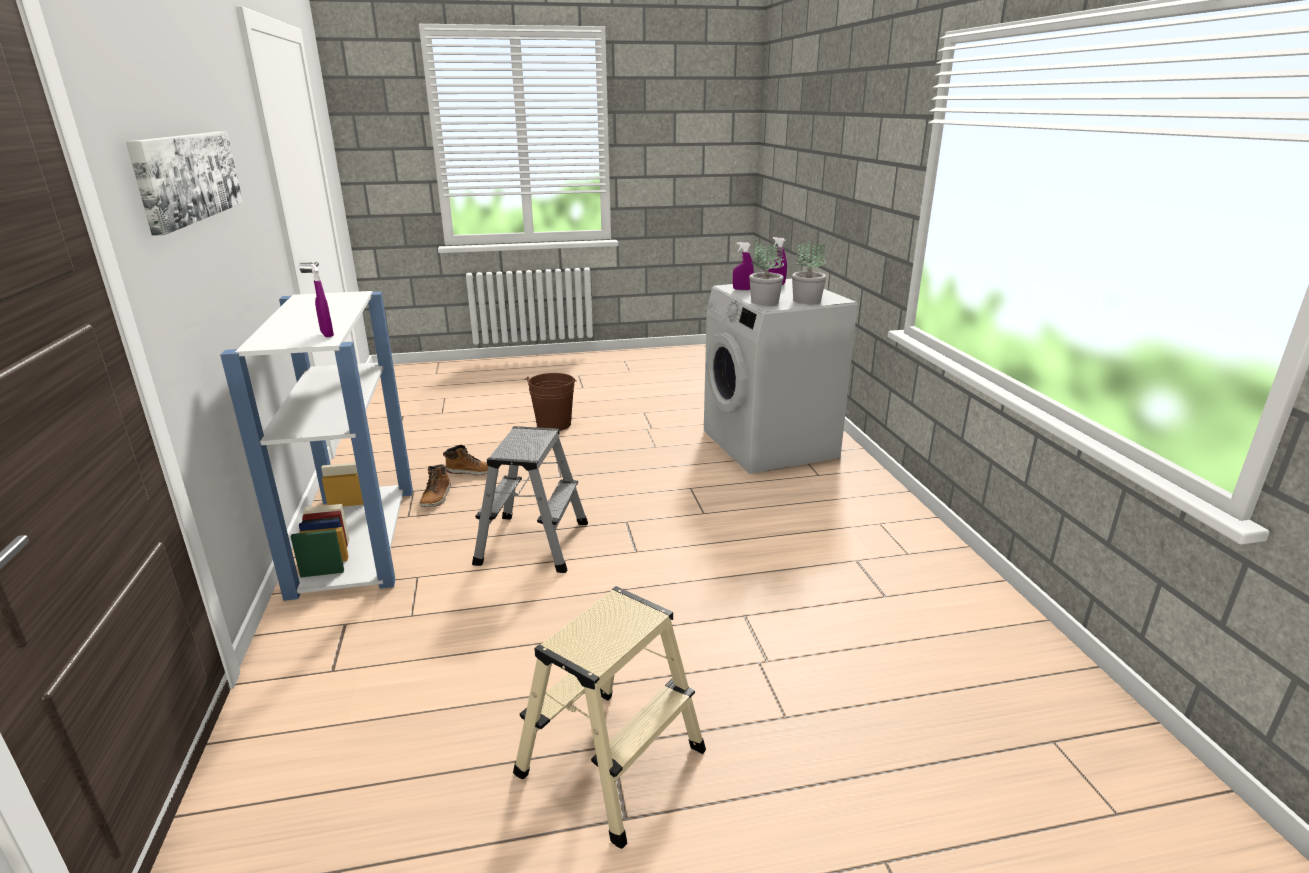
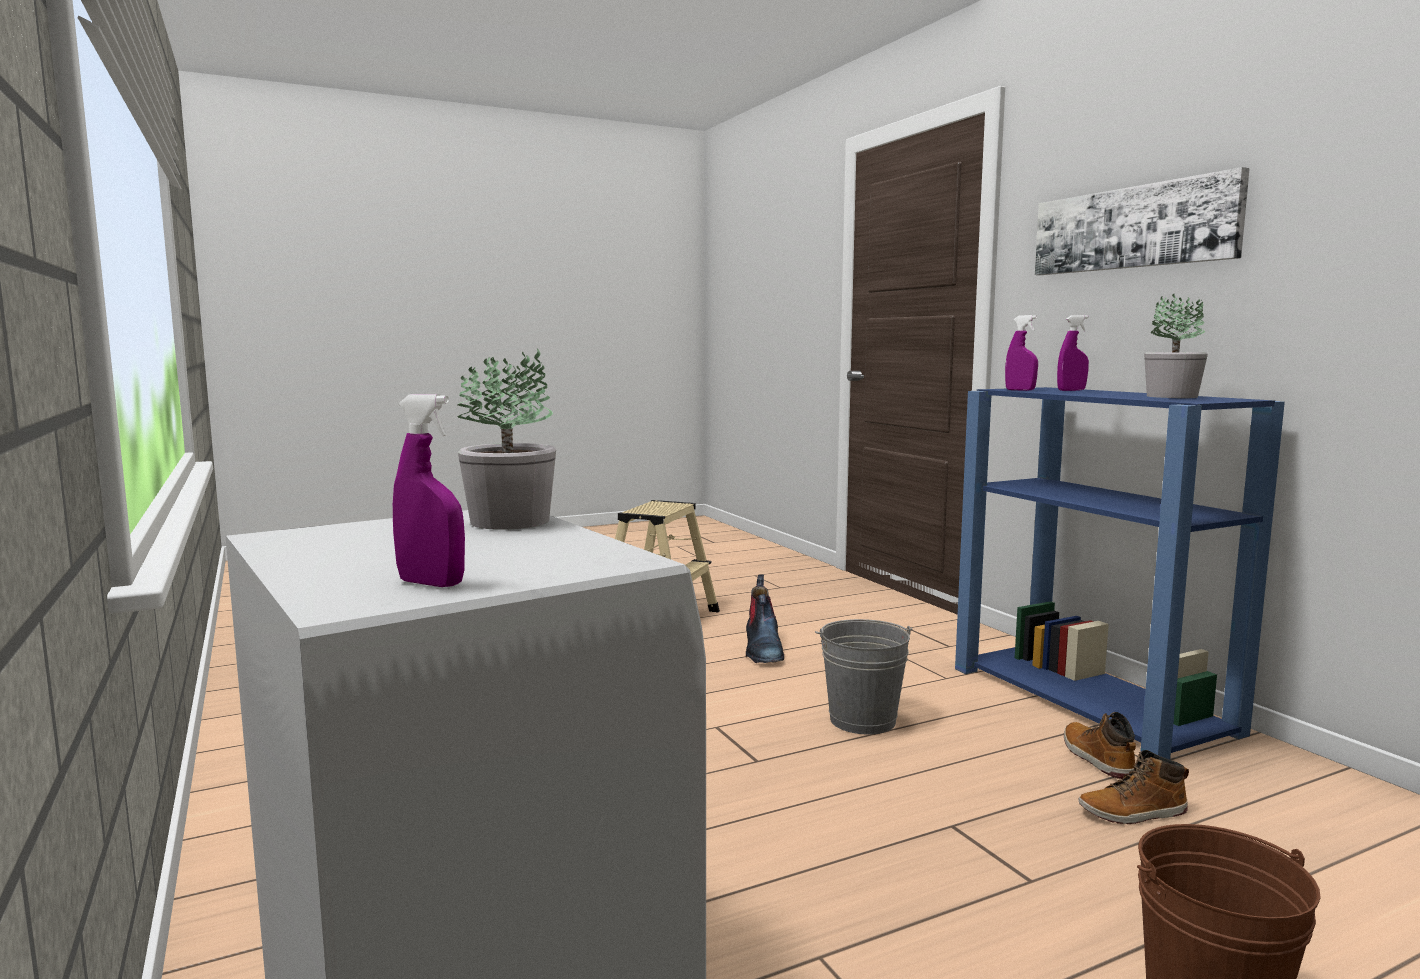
camera: 165 degrees right, 15 degrees down
white bookcase [220,291,413,601] -> blue bookcase [955,387,1285,760]
grey step ladder [472,426,588,573] -> grey bucket [815,619,912,734]
purple spray bottle [733,242,754,290] -> purple spray bottle moved to [1057,315,1089,391]
potted plant [792,241,826,304] -> potted plant moved to [1144,294,1208,398]
none -> boot [746,574,784,663]

